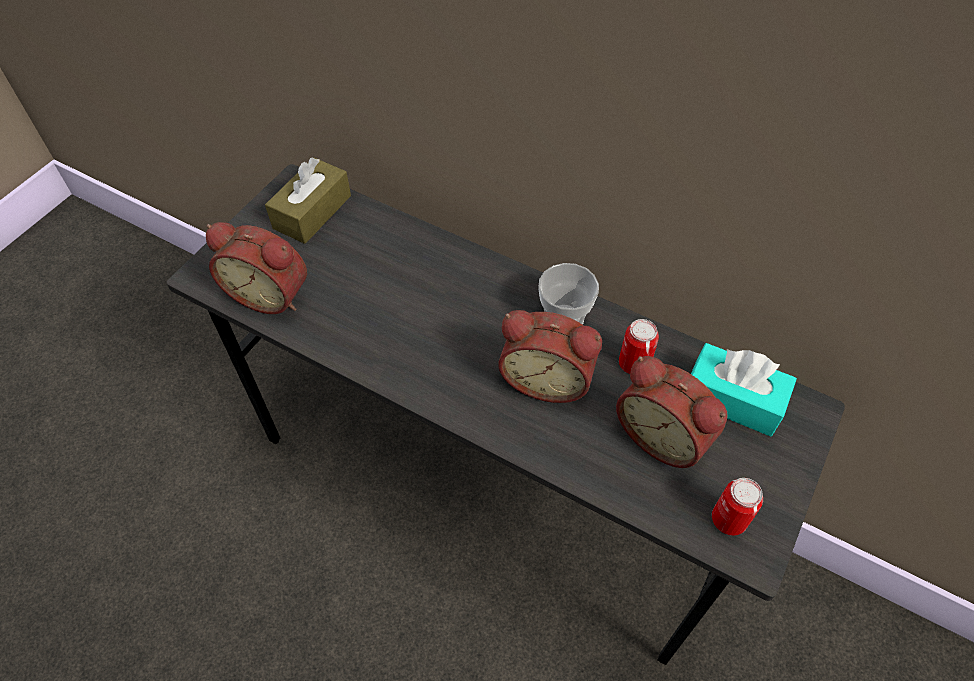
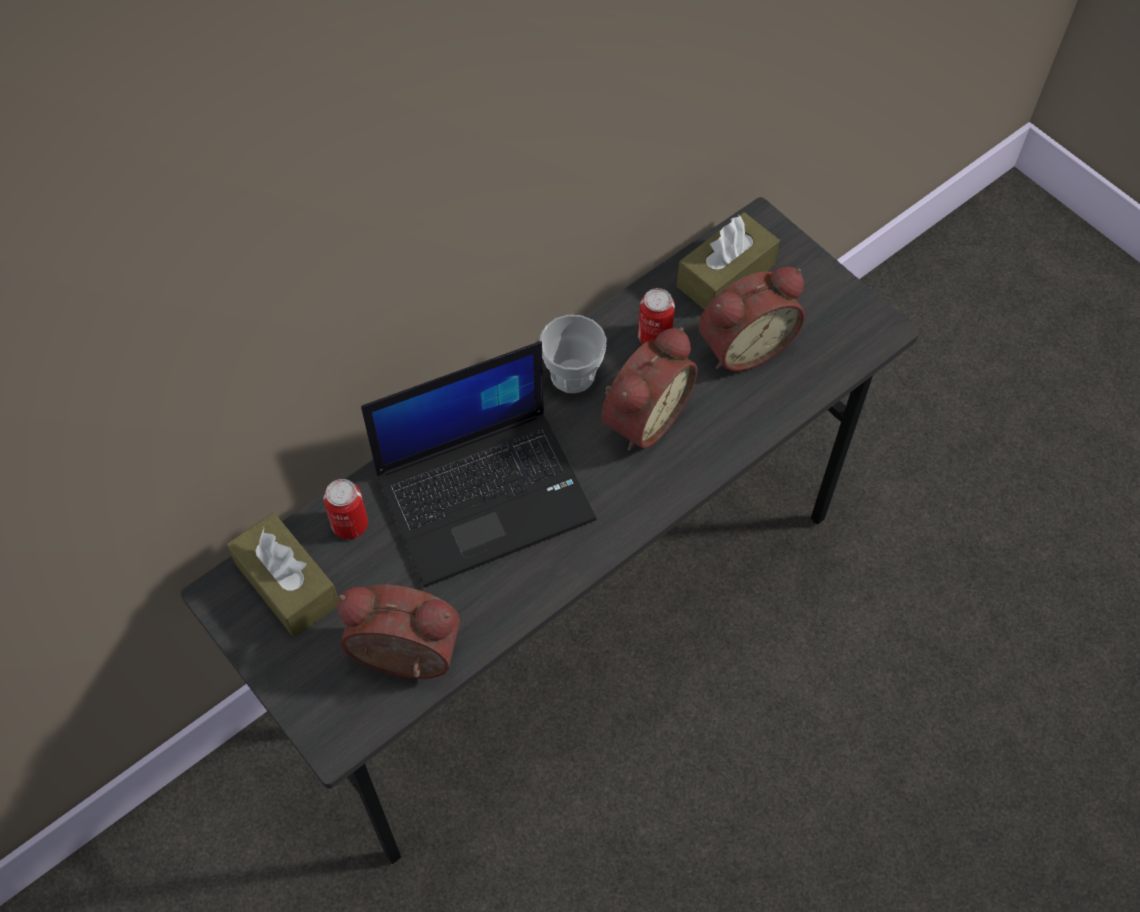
camera: 70 degrees left, 5 degrees up
alarm clock [206,222,307,314] -> alarm clock turned 120 degrees counterclockwise [337,584,460,679]
turquoise tissue box [691,343,797,436] -> brown tissue box [677,212,780,310]
can [712,478,763,535] -> can moved to [324,479,368,539]
none -> laptop [361,341,596,587]

